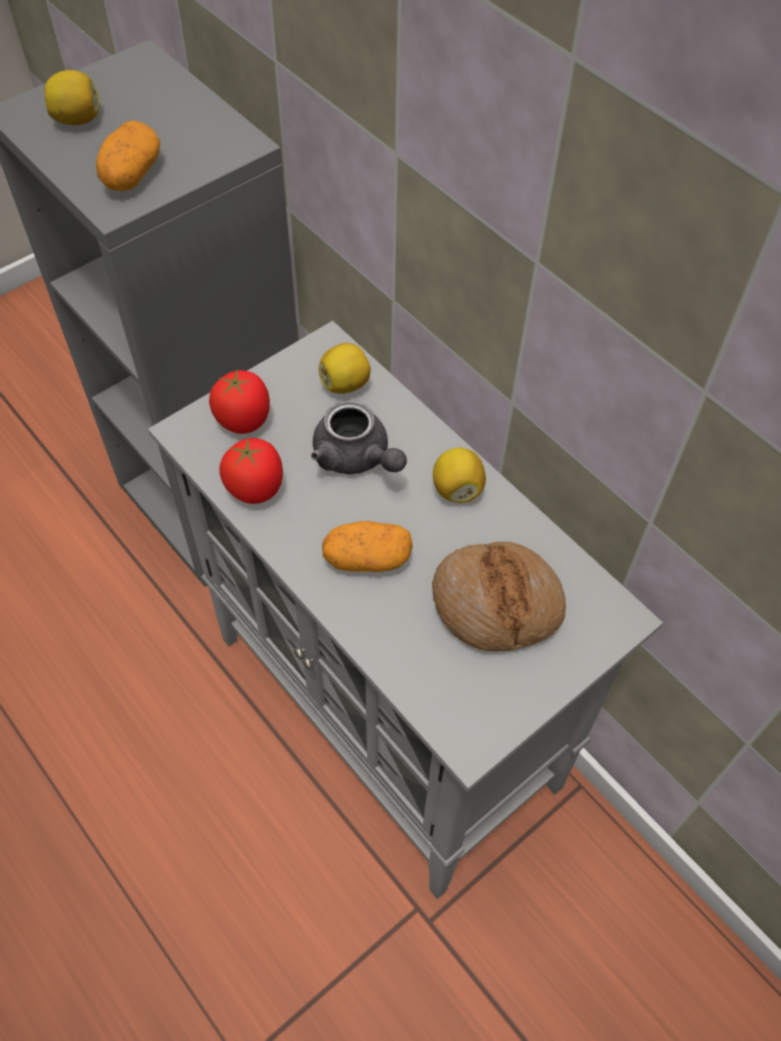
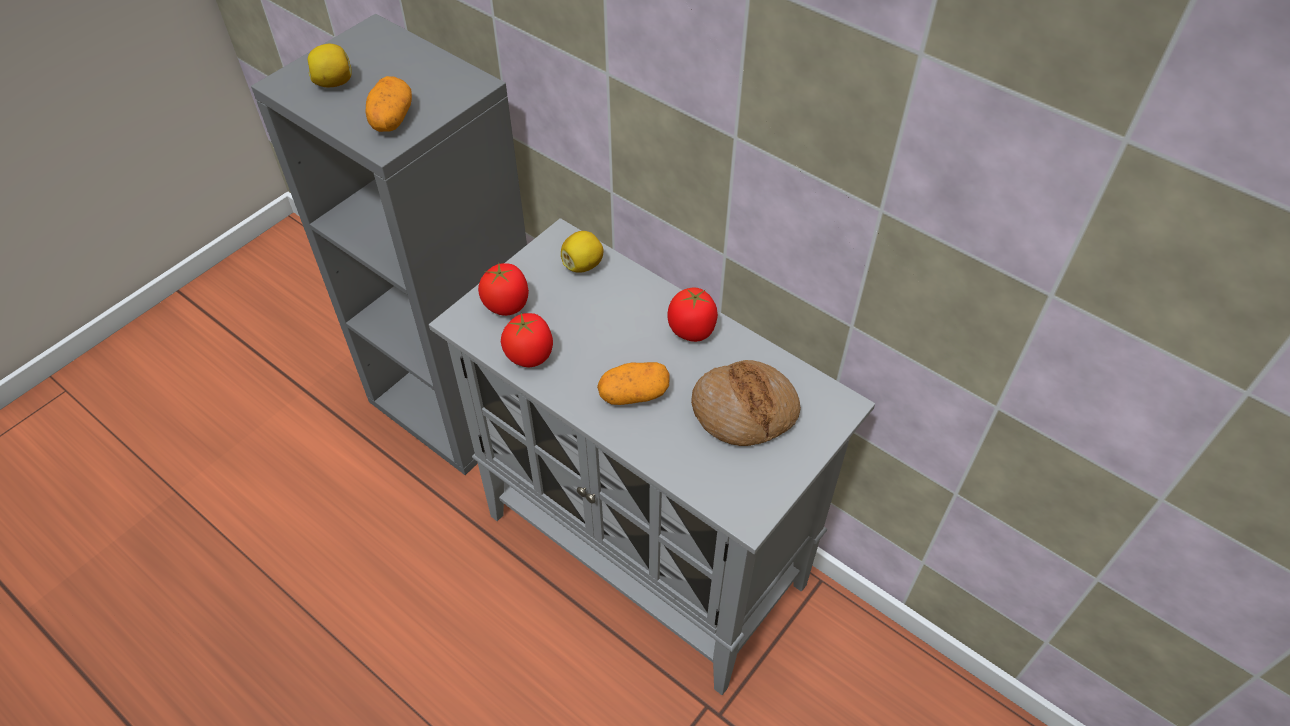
camera: 10 degrees left, 5 degrees down
grey teapot [311,401,407,474] -> none
lemon [433,448,486,503] -> tomato [667,287,718,342]

